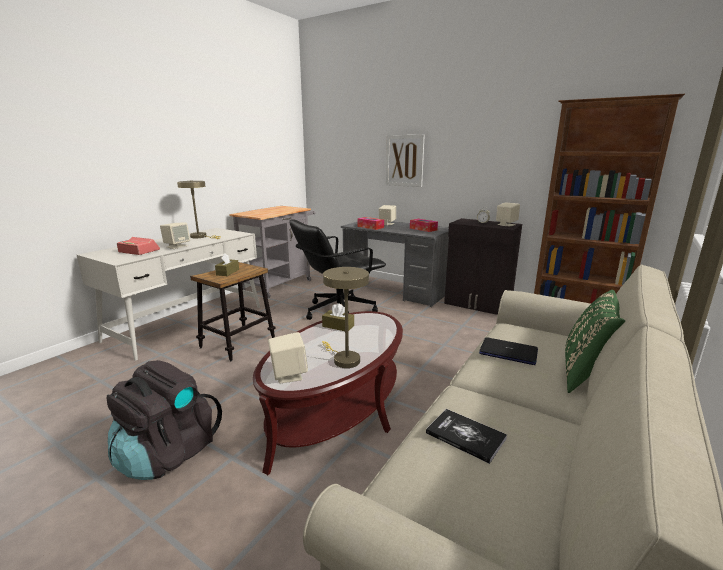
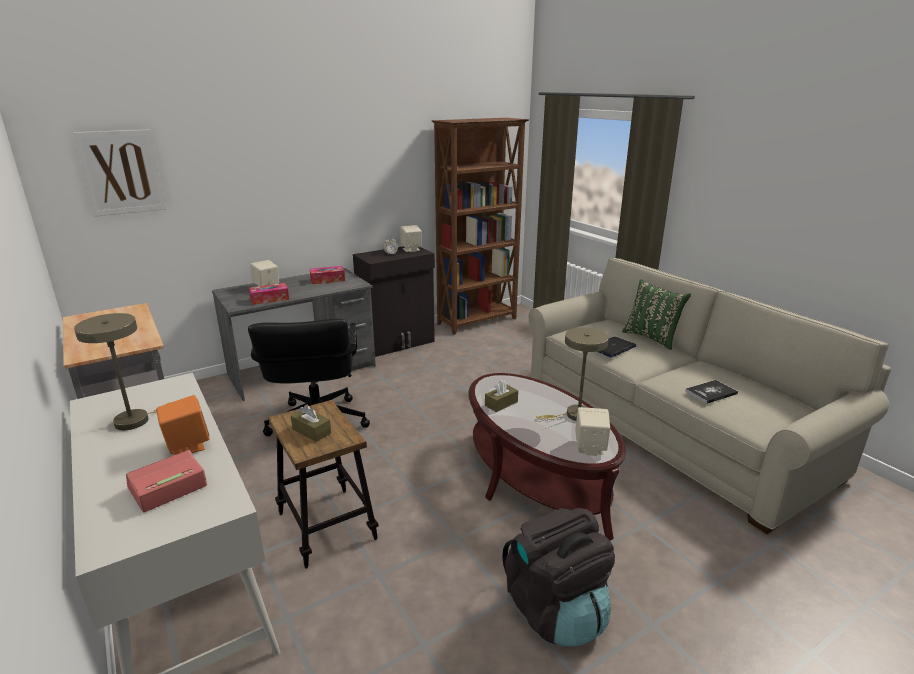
camera: 65 degrees left, 5 degrees up
beige speaker [160,223,190,249] -> orange speaker [156,395,210,455]
picture [386,135,425,187] -> picture moved to [73,129,166,217]

